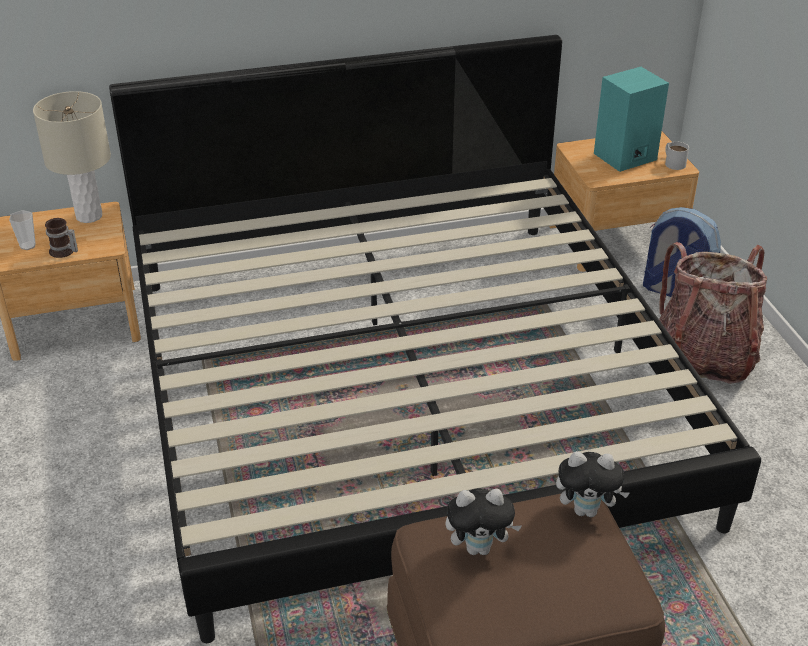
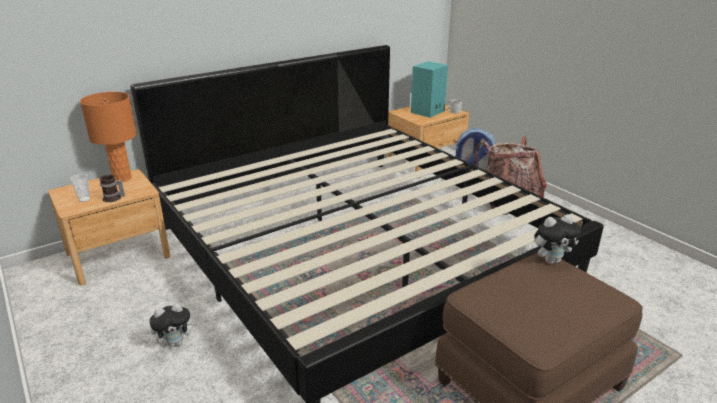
camera: 20 degrees left, 10 degrees down
beige table lamp [33,91,111,223] -> orange table lamp [80,92,137,182]
plush toy [445,488,521,555] -> plush toy moved to [149,303,197,347]

